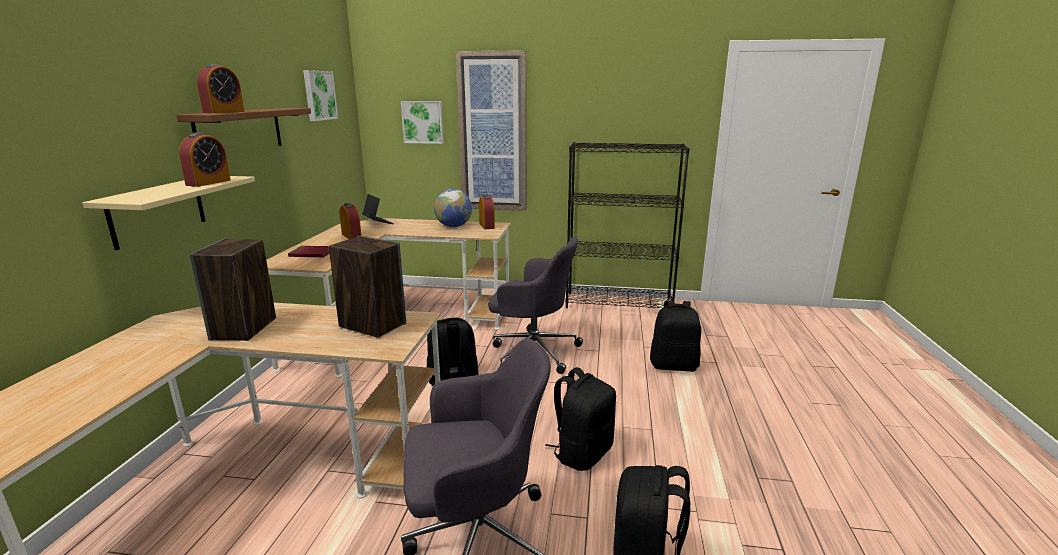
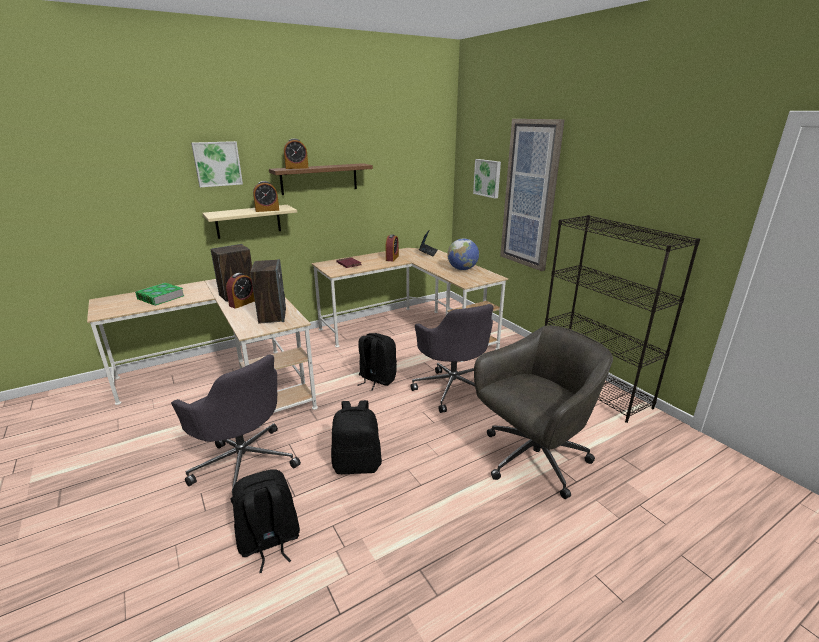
camera: 50 degrees right, 5 degrees up
picture [303,70,338,121] -> picture moved to [191,141,243,187]
alarm clock [479,195,495,229] -> alarm clock moved to [226,273,255,309]
black backpack [650,300,701,372] -> grey office chair [474,325,613,499]
none -> book [135,283,184,306]

